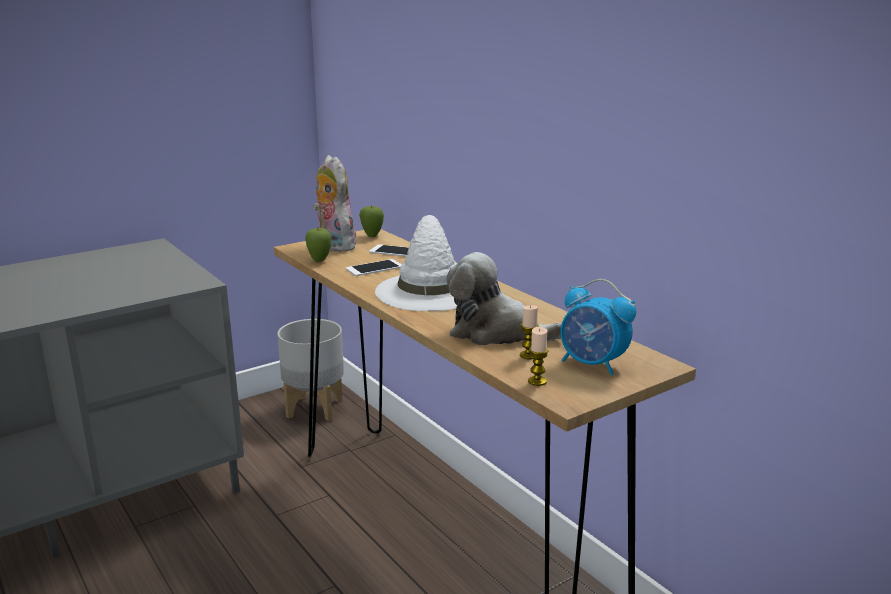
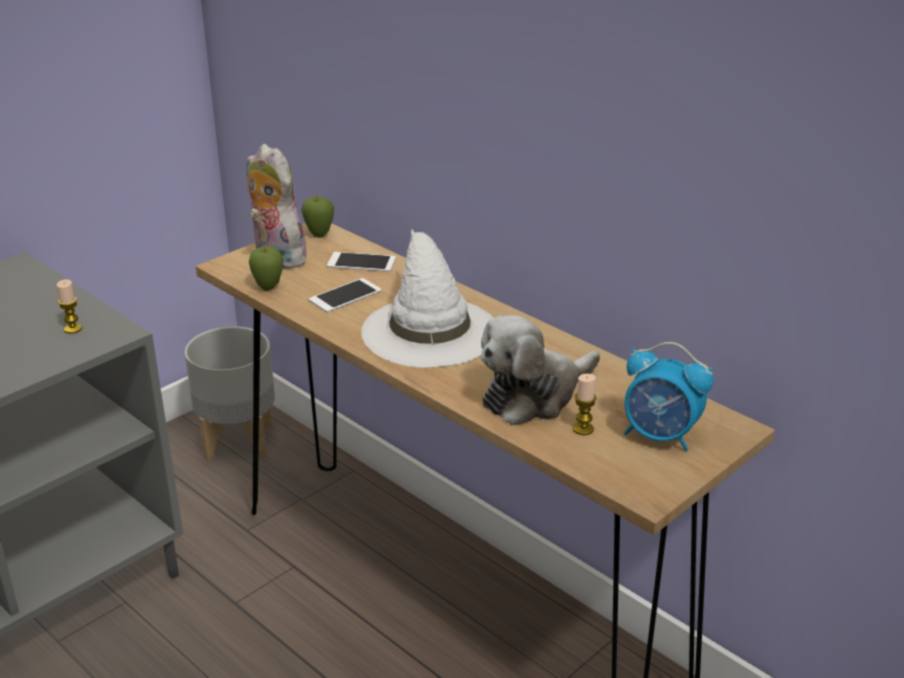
camera: 10 degrees left, 10 degrees up
plush toy [447,252,562,345] -> plush toy turned 45 degrees counterclockwise [481,315,600,426]
candle [528,327,549,386] -> candle moved to [57,279,82,334]

